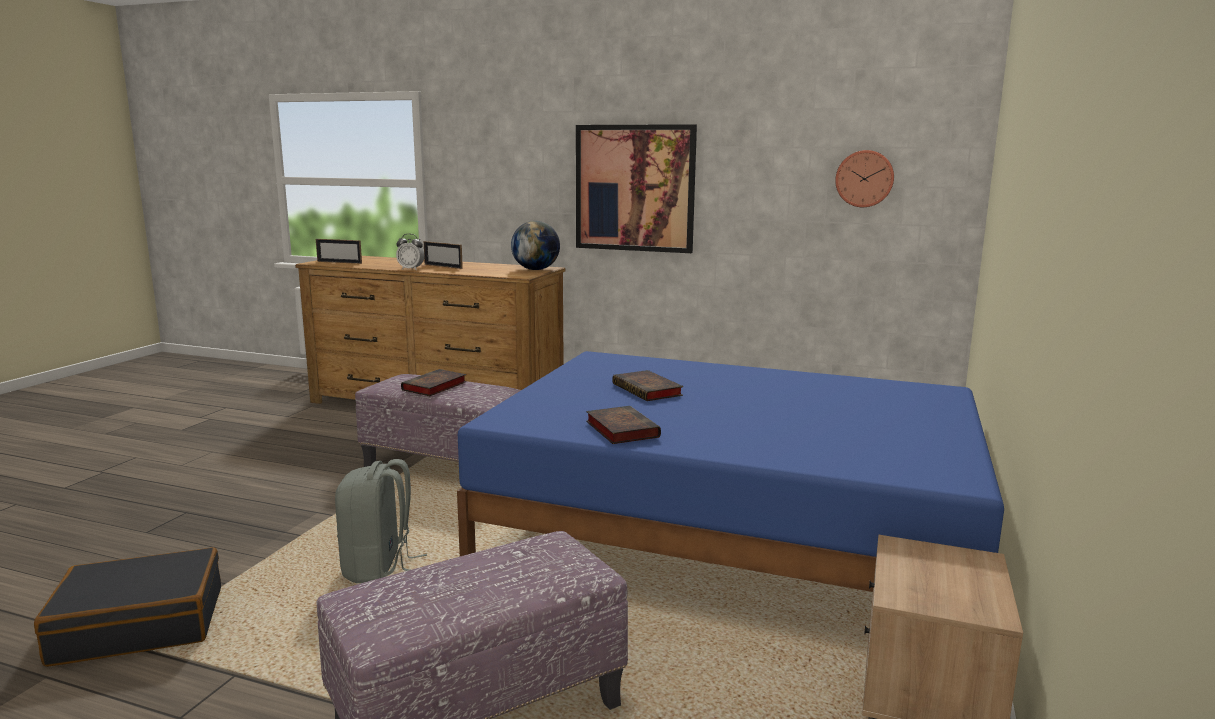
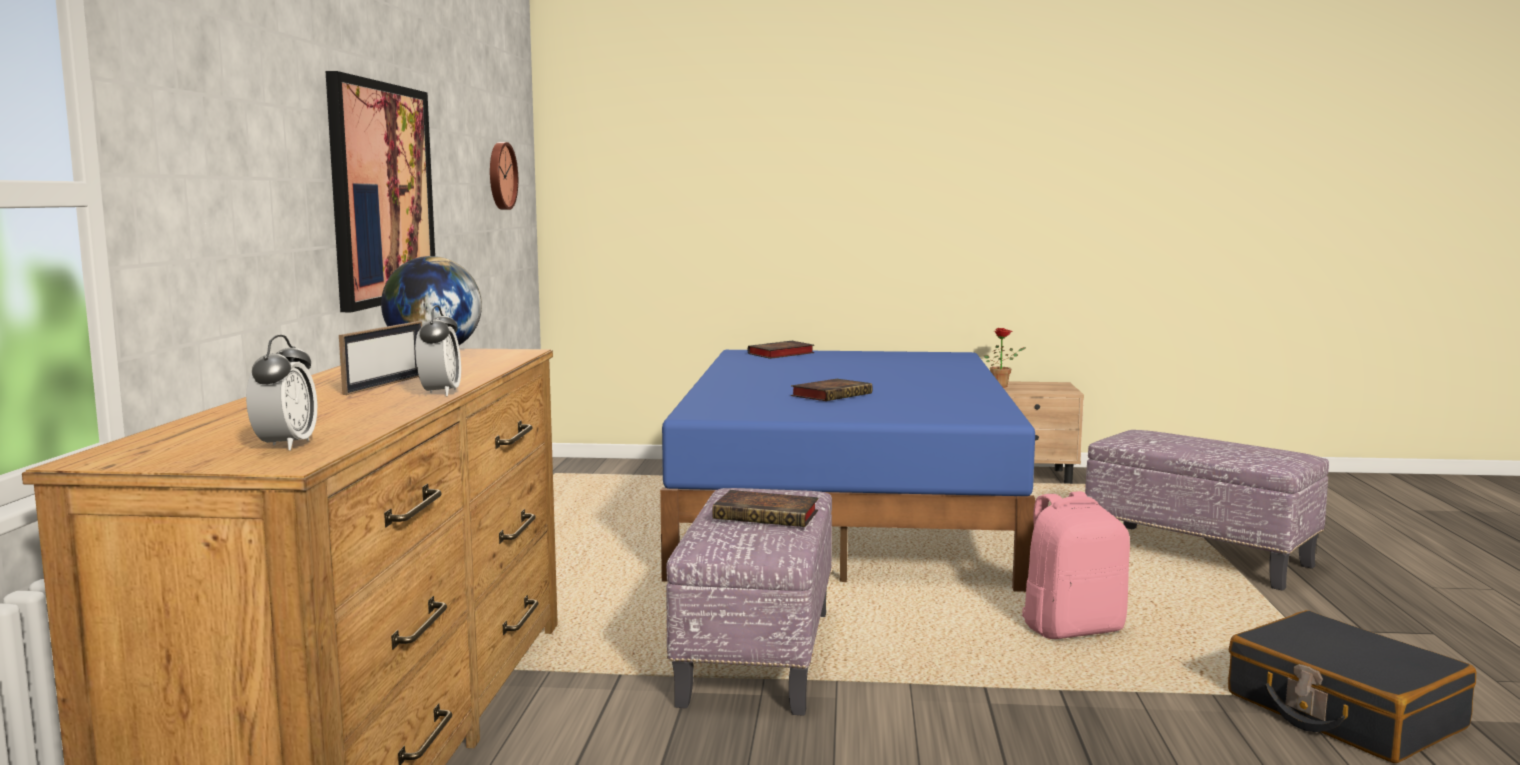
camera: 105 degrees left, 5 degrees down
picture frame [316,239,362,264] -> alarm clock [246,335,317,451]
grey backpack [335,459,427,583] -> pink backpack [1022,491,1130,639]
book [586,406,661,444] -> book moved to [748,341,814,359]
none -> potted plant [984,328,1026,388]

